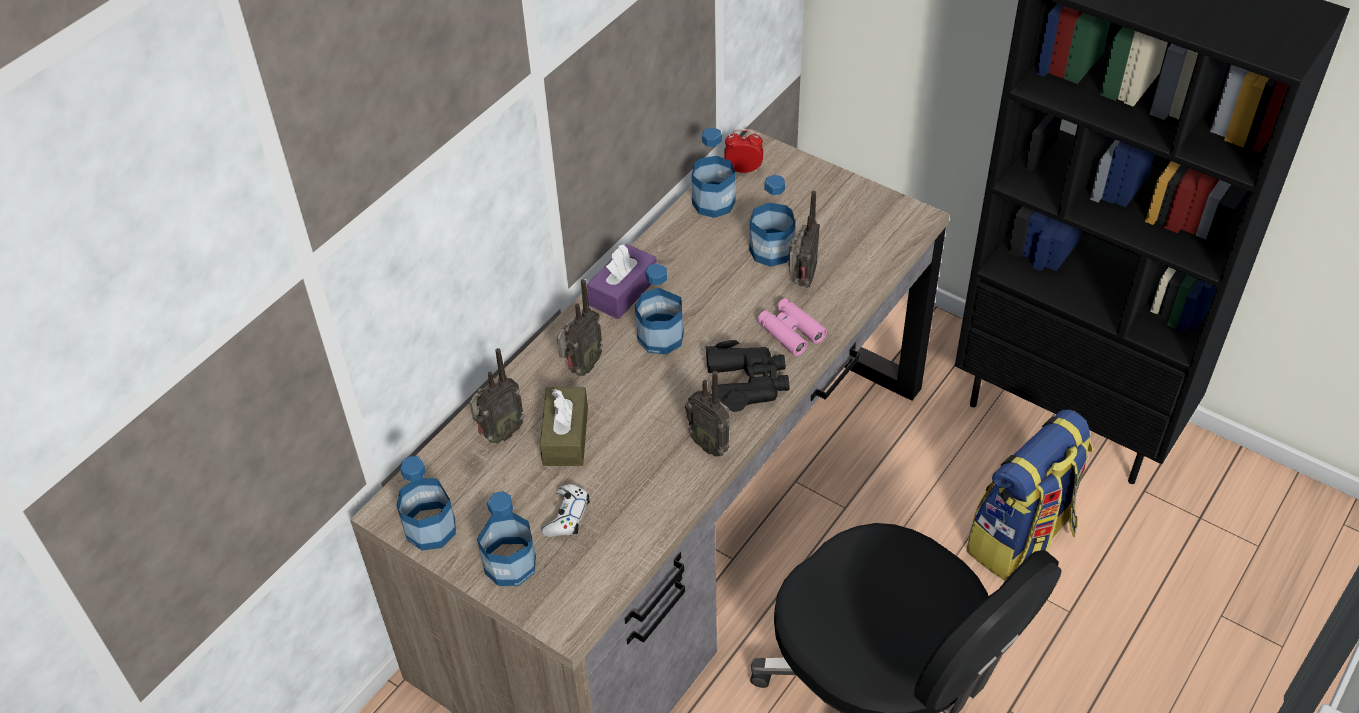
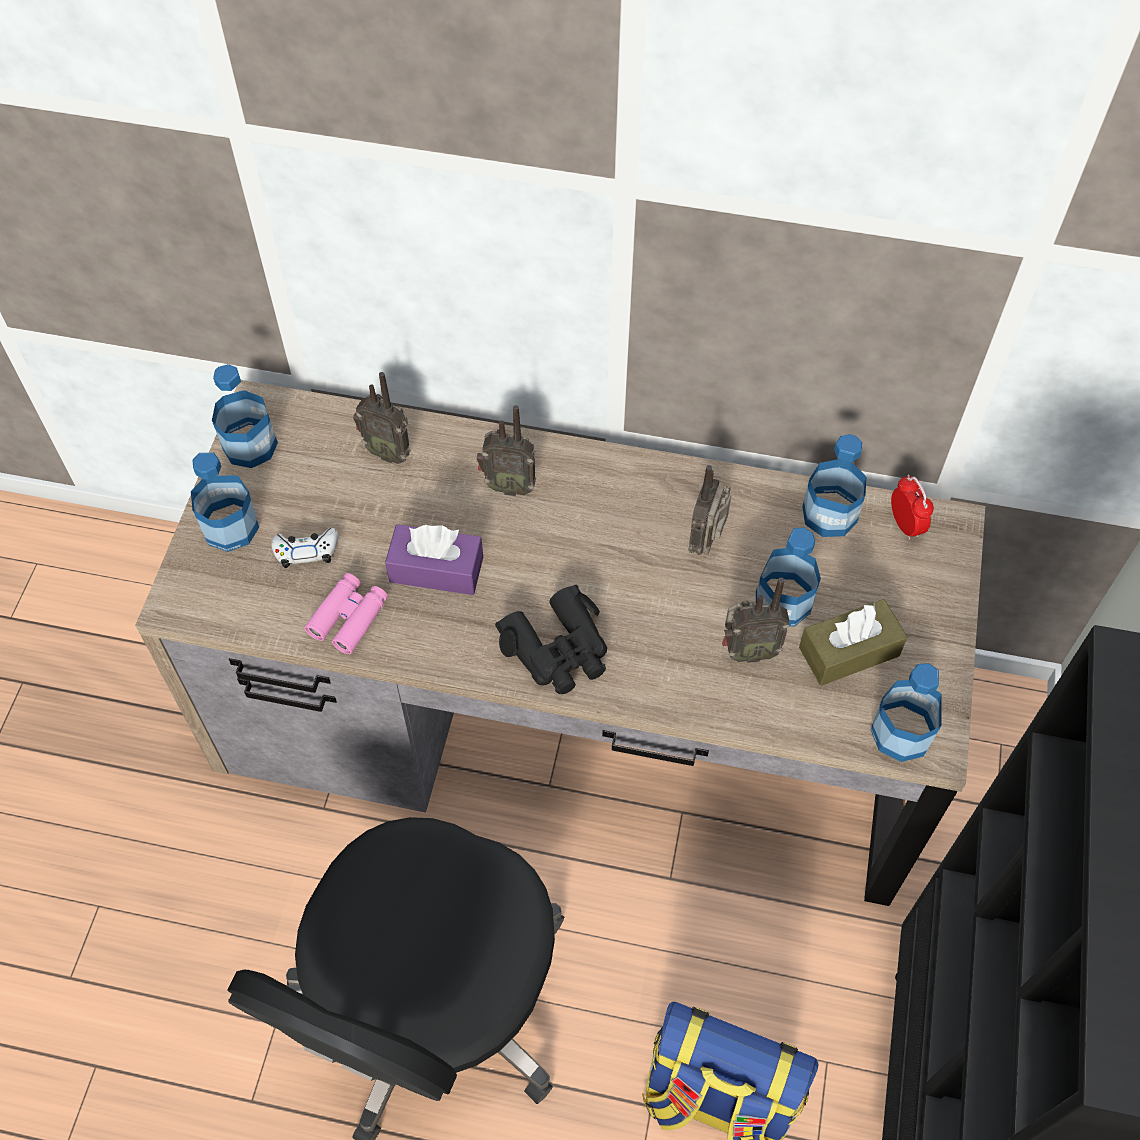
camera: 65 degrees right, 10 degrees up
brown tissue box [540,387,588,466] -> brown tissue box moved to [799,599,907,686]
purple tissue box [587,244,656,319] -> purple tissue box moved to [385,524,483,595]
bottle [635,263,684,354] -> bottle moved to [871,663,941,762]
radio [685,371,732,457] -> radio moved to [688,465,731,555]
pink binoculars [757,298,827,356] -> pink binoculars moved to [304,573,388,654]

